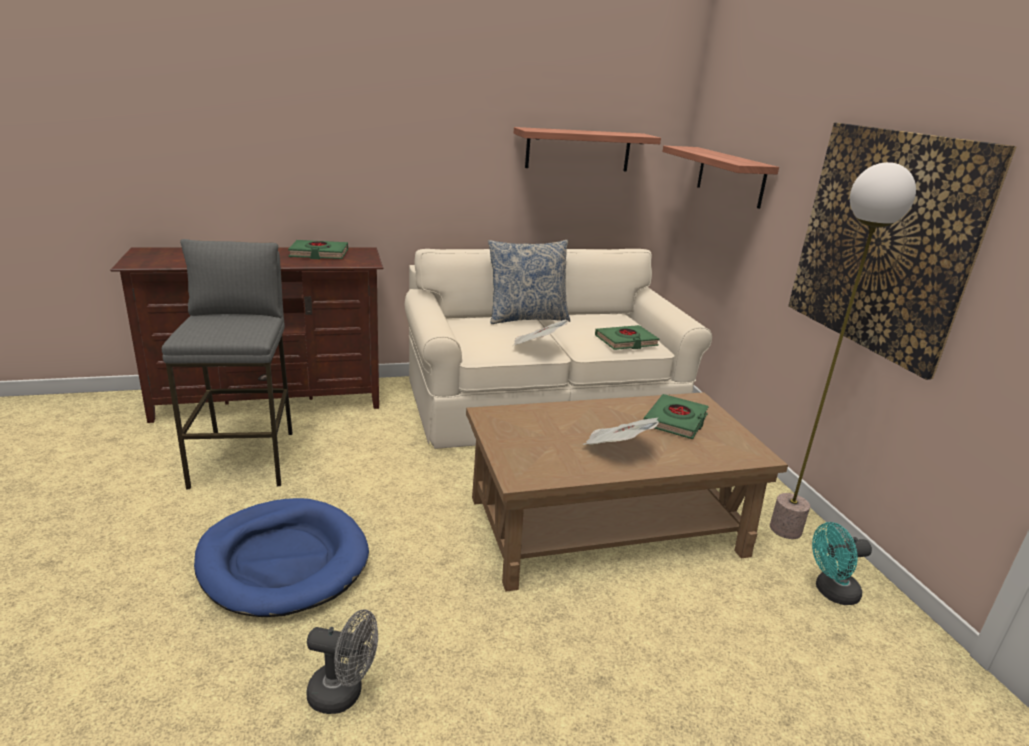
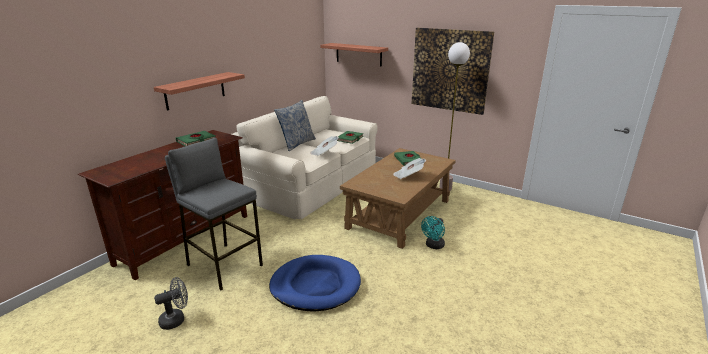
camera: 40 degrees left, 0 degrees up
grey fan [307,610,378,714] -> grey fan moved to [154,277,188,330]
shelf [513,127,661,171] -> shelf moved to [154,72,245,111]
turquoise fan [812,522,872,605] -> turquoise fan moved to [421,216,445,249]

